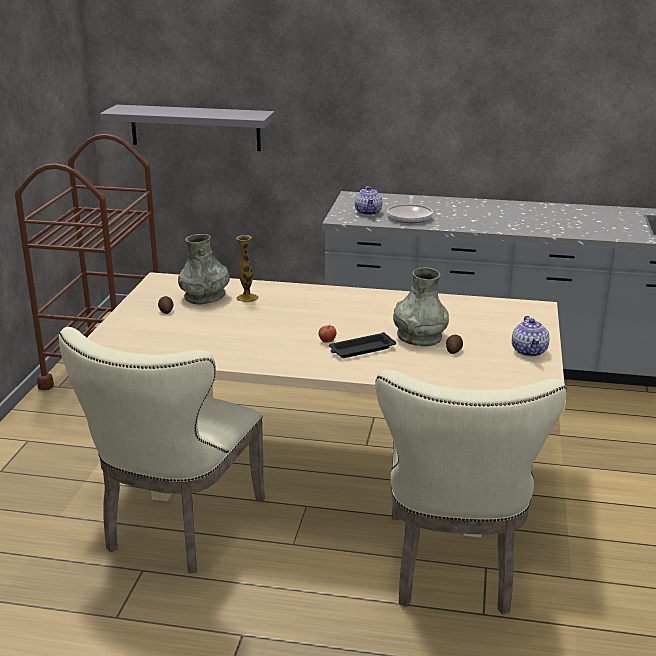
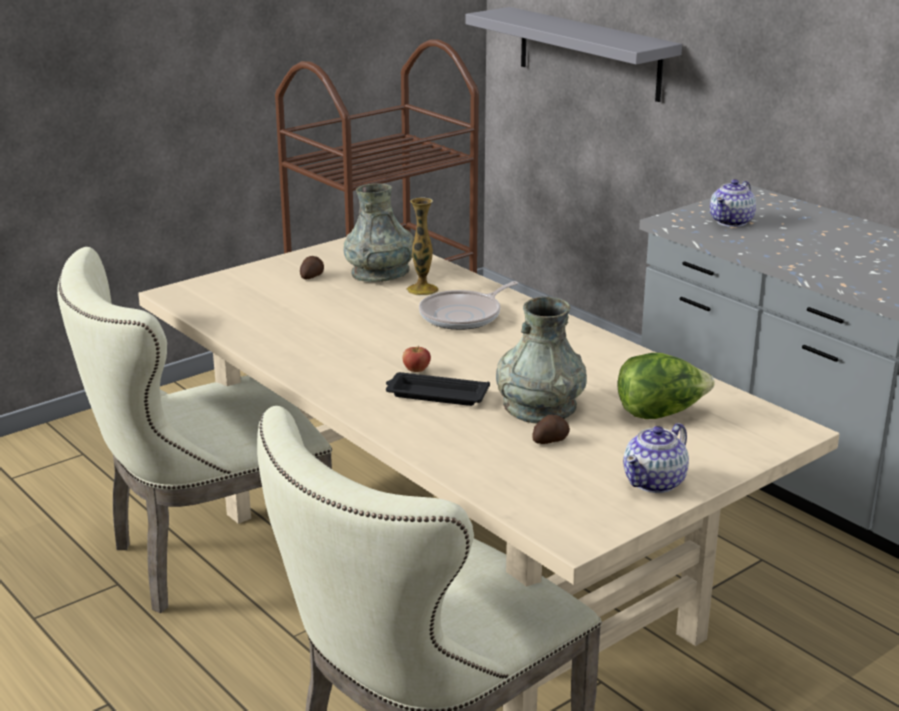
camera: 40 degrees right, 0 degrees up
frying pan [387,196,433,223] -> frying pan moved to [419,281,518,330]
none -> lettuce [618,353,715,419]

